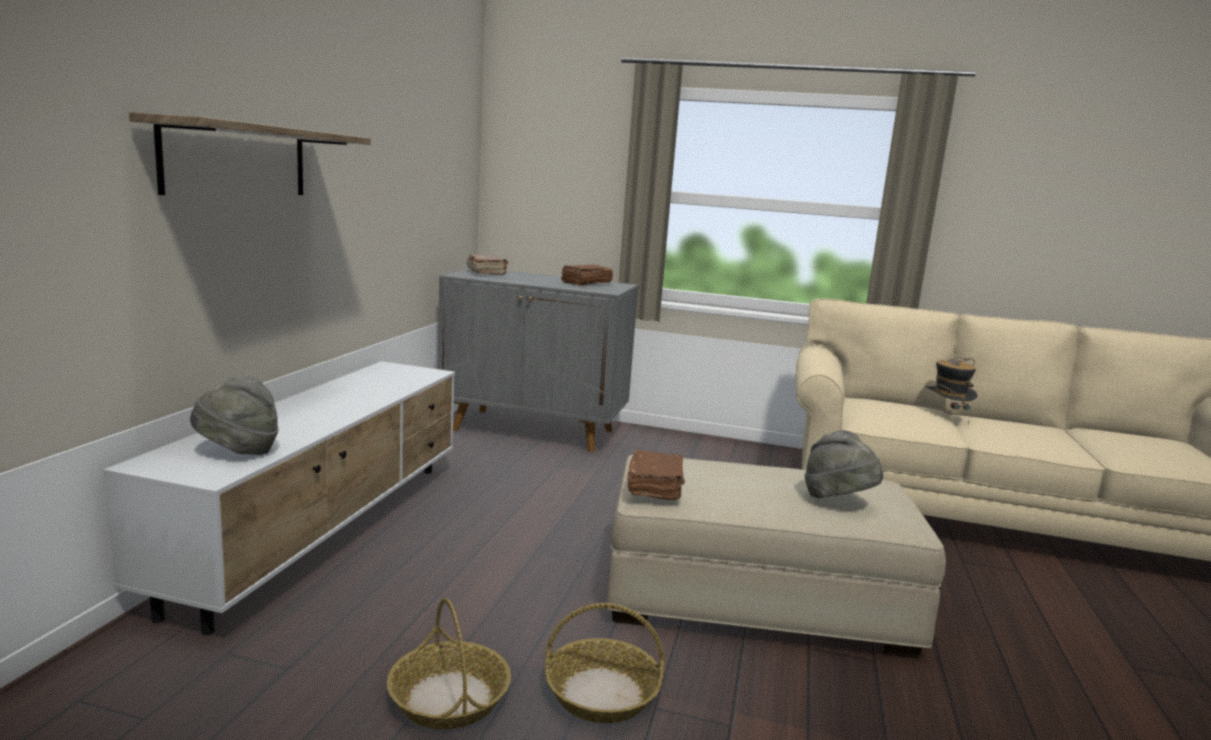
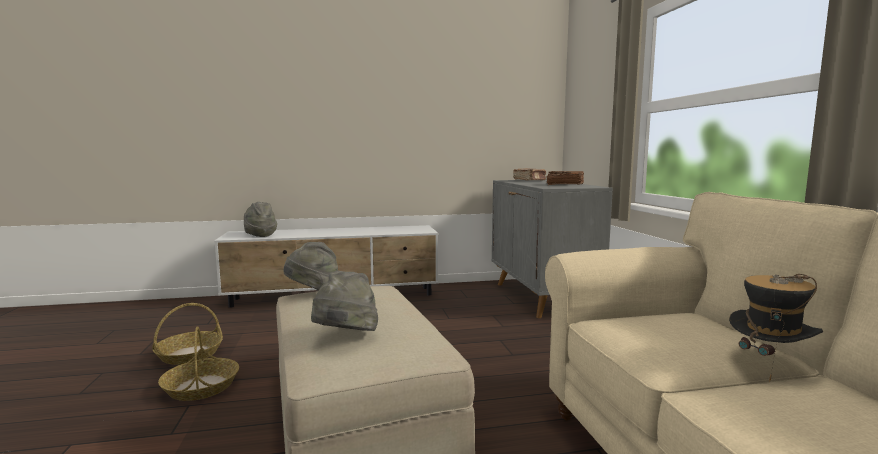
camera: 65 degrees right, 5 degrees down
shelf [129,112,371,195] -> none
brown book [627,450,685,500] -> grey hat [283,242,338,290]

